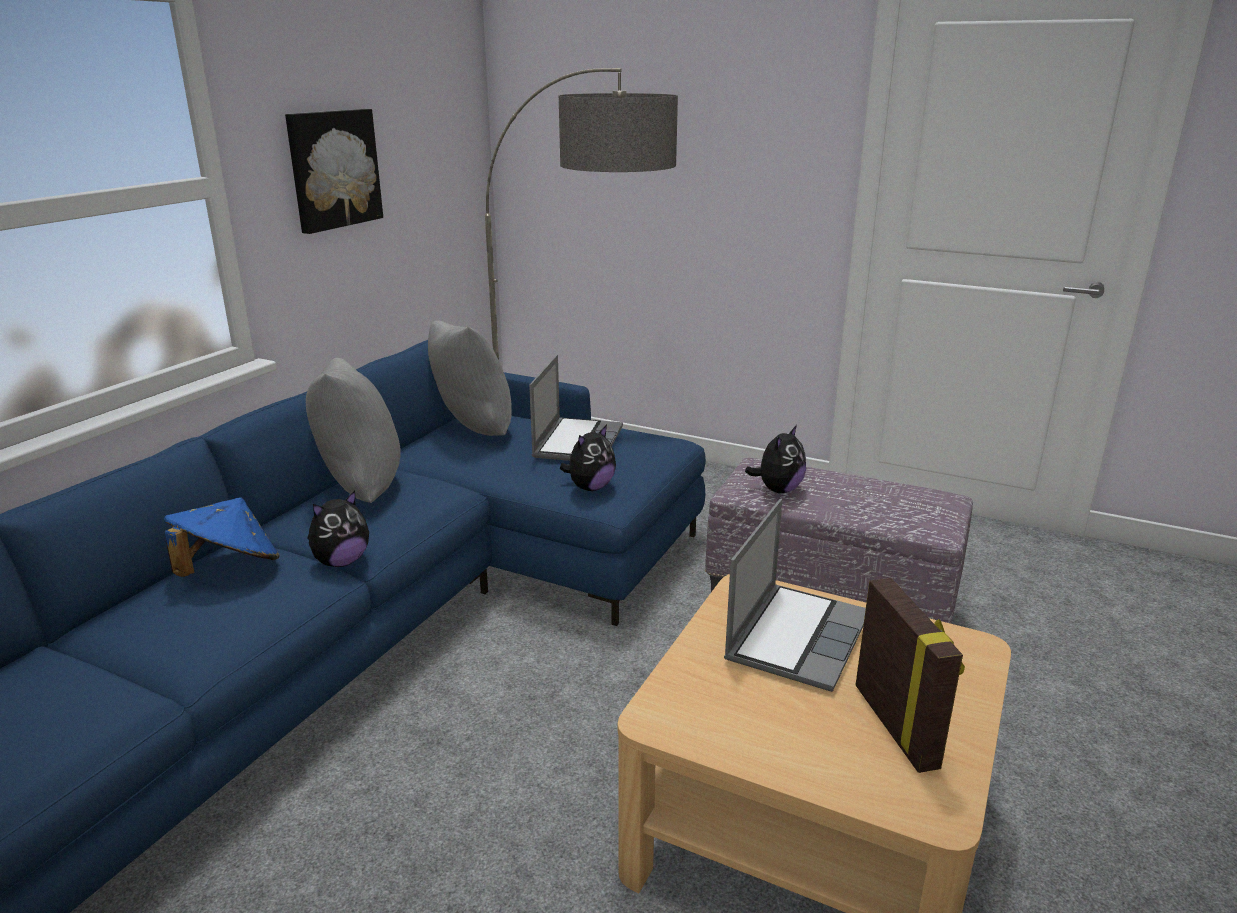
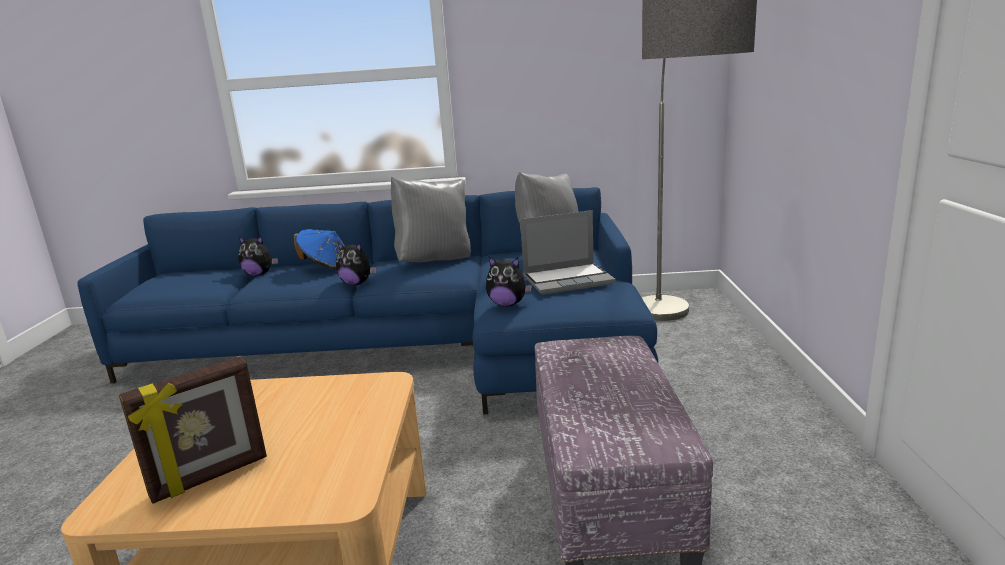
camera: 65 degrees right, 5 degrees down
picture [285,109,383,234] -> none
laptop [724,499,866,692] -> none
plush toy [745,425,806,494] -> plush toy moved to [238,236,278,276]

